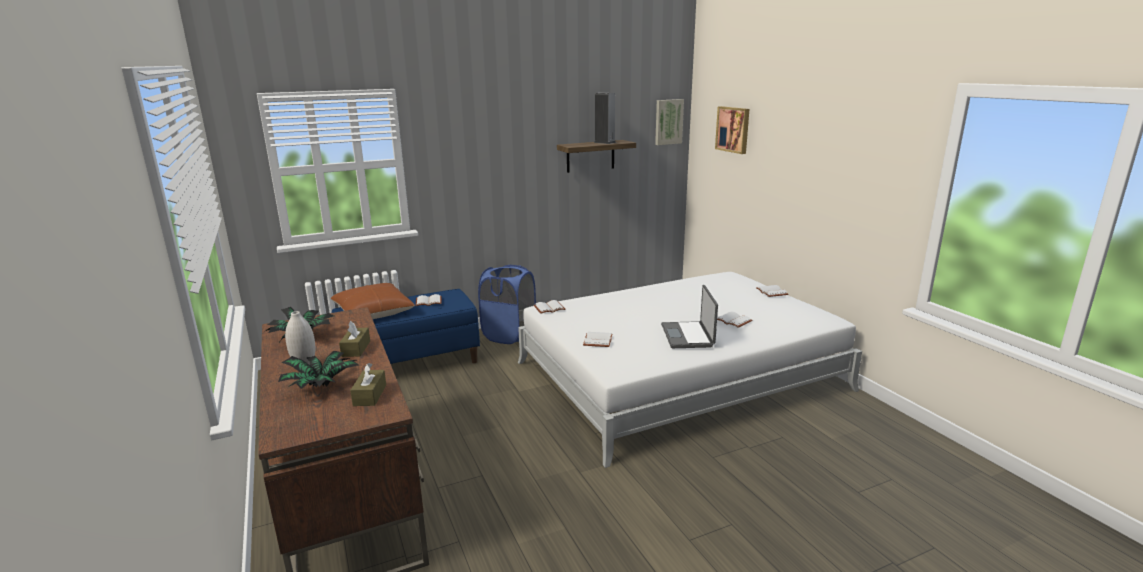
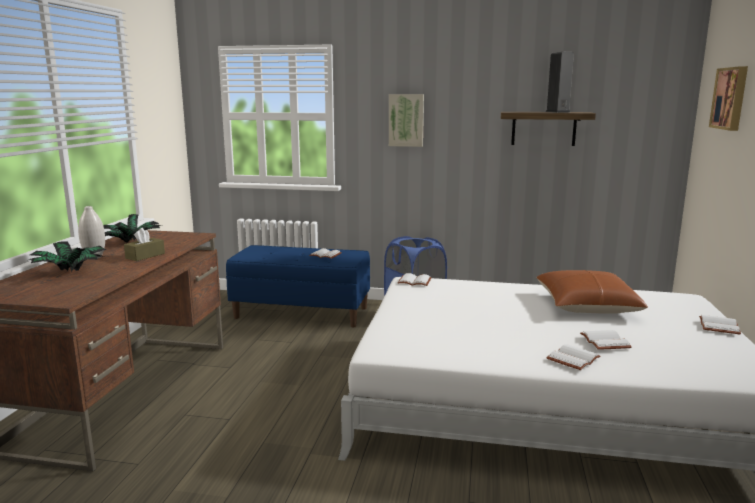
camera: 35 degrees right, 5 degrees down
brown pillow [331,283,415,319] -> brown pillow moved to [536,270,648,314]
brown tissue box [350,363,386,406] -> none
white book [583,332,613,347] -> white book moved to [546,344,600,370]
picture [655,99,684,145] -> picture moved to [389,94,424,147]
laptop [661,285,718,348] -> none

